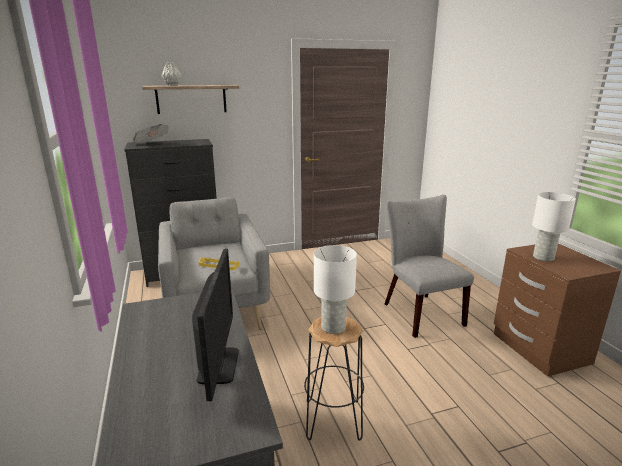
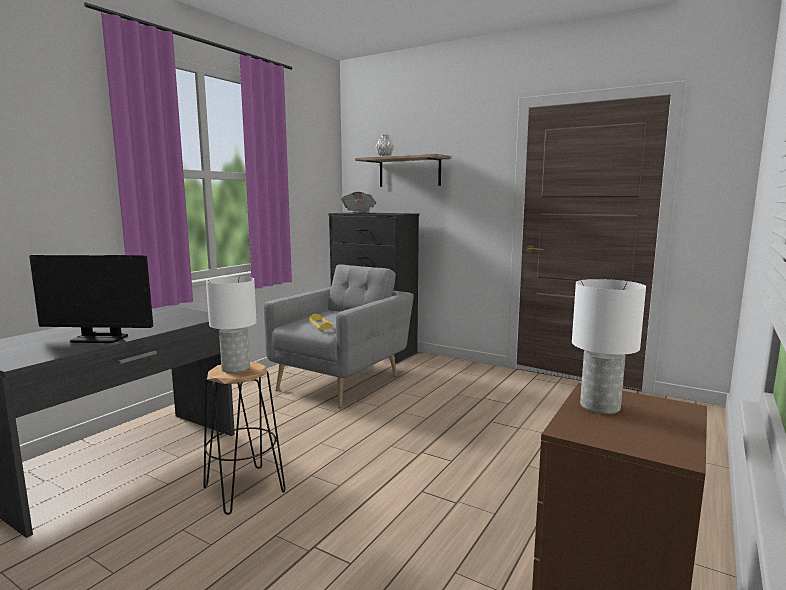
camera: 50 degrees right, 10 degrees down
monitor [192,249,239,401] -> monitor turned 45 degrees clockwise [29,255,153,343]
grey chair [384,195,474,338] -> none

